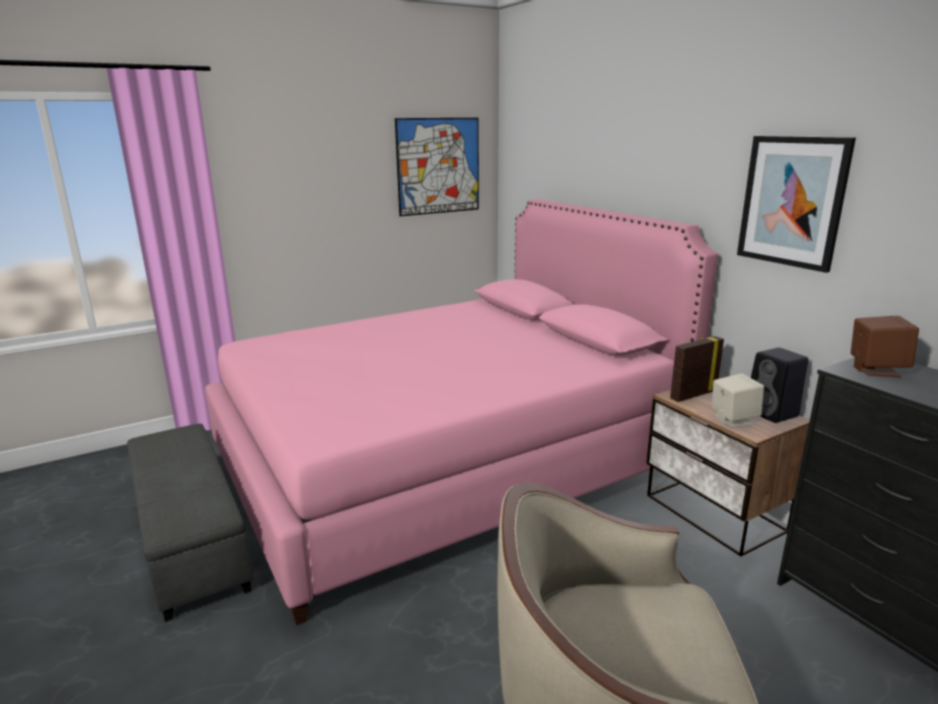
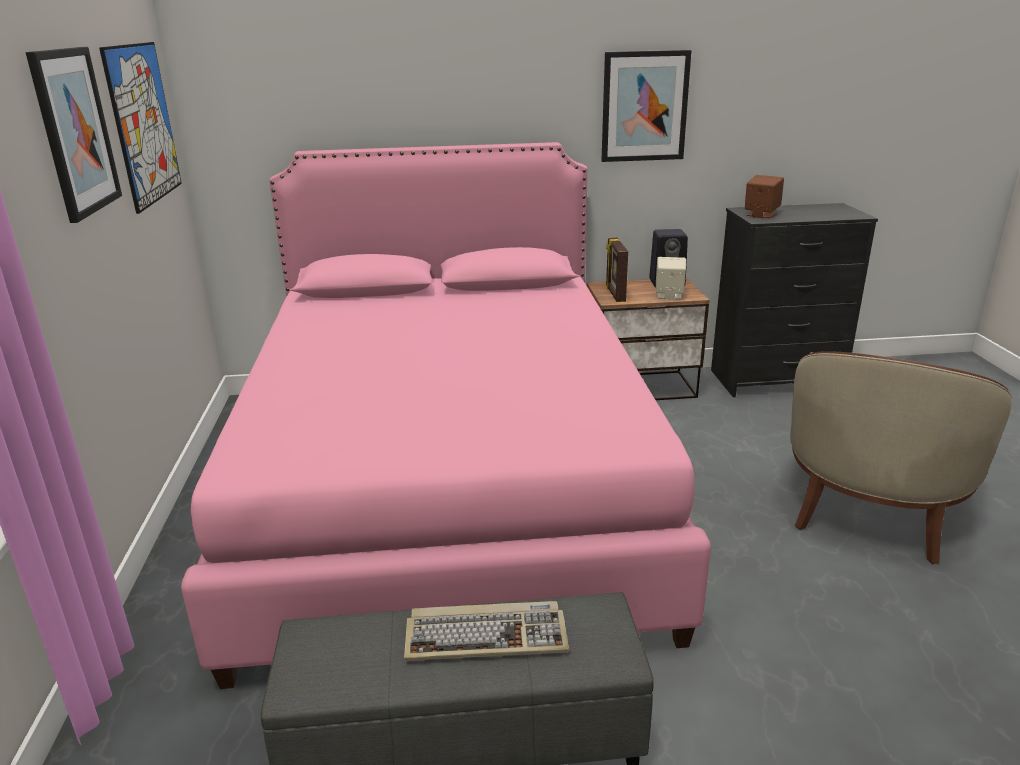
camera: 65 degrees left, 5 degrees up
none -> picture [26,47,122,223]
none -> keyboard [404,601,569,661]

